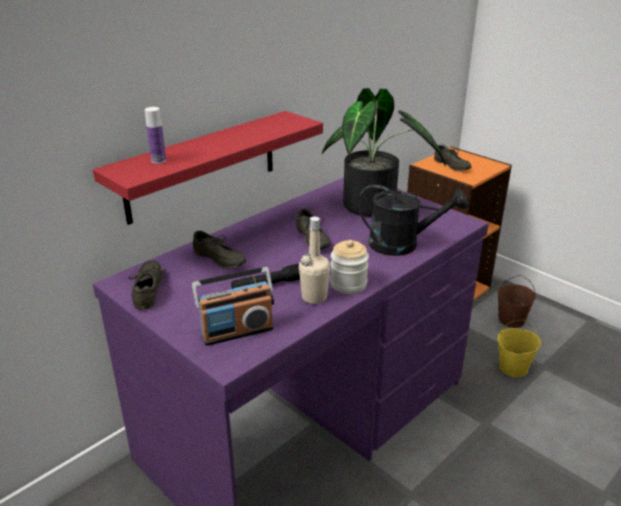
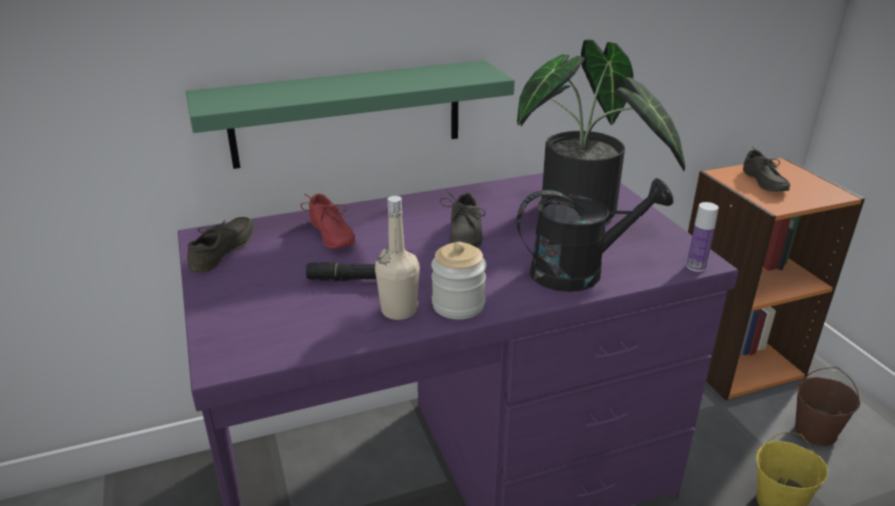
camera: 25 degrees right, 0 degrees up
red shelf [93,111,323,225] -> green shelf [186,60,515,169]
bottle [145,107,166,164] -> bottle moved to [687,202,719,272]
radio [192,267,274,346] -> none
grey shoe [193,231,246,269] -> red shoe [300,194,355,249]
black watering can [358,185,468,256] -> black watering can turned 45 degrees counterclockwise [517,178,673,292]

